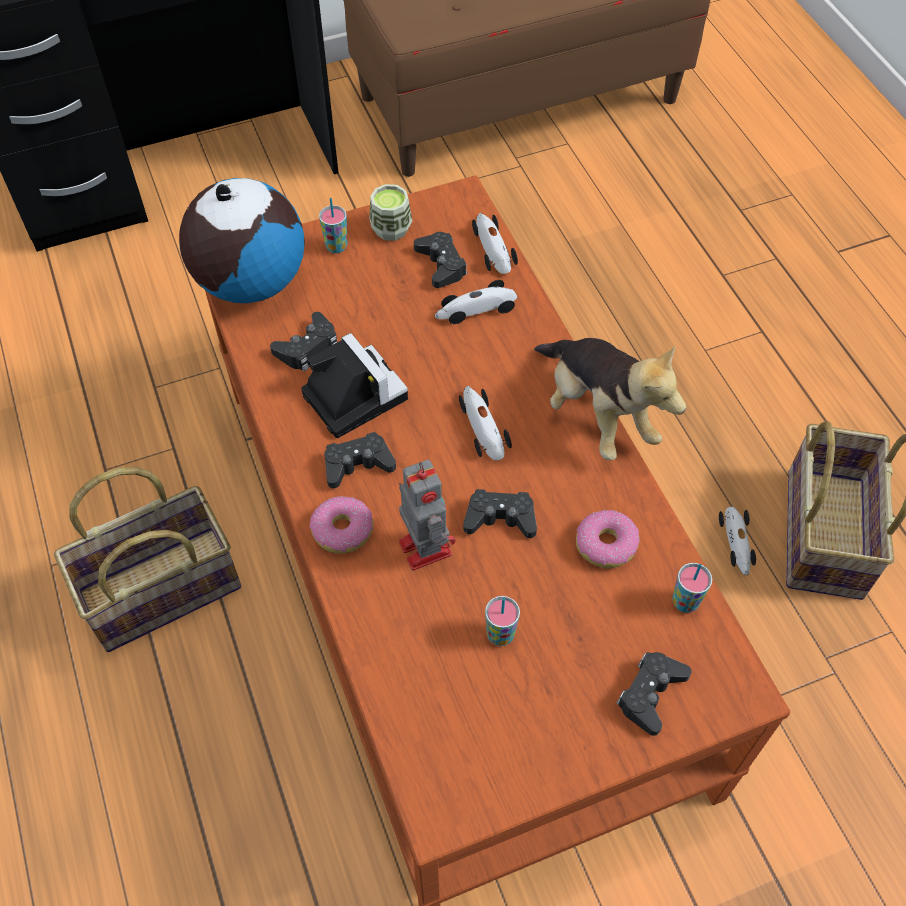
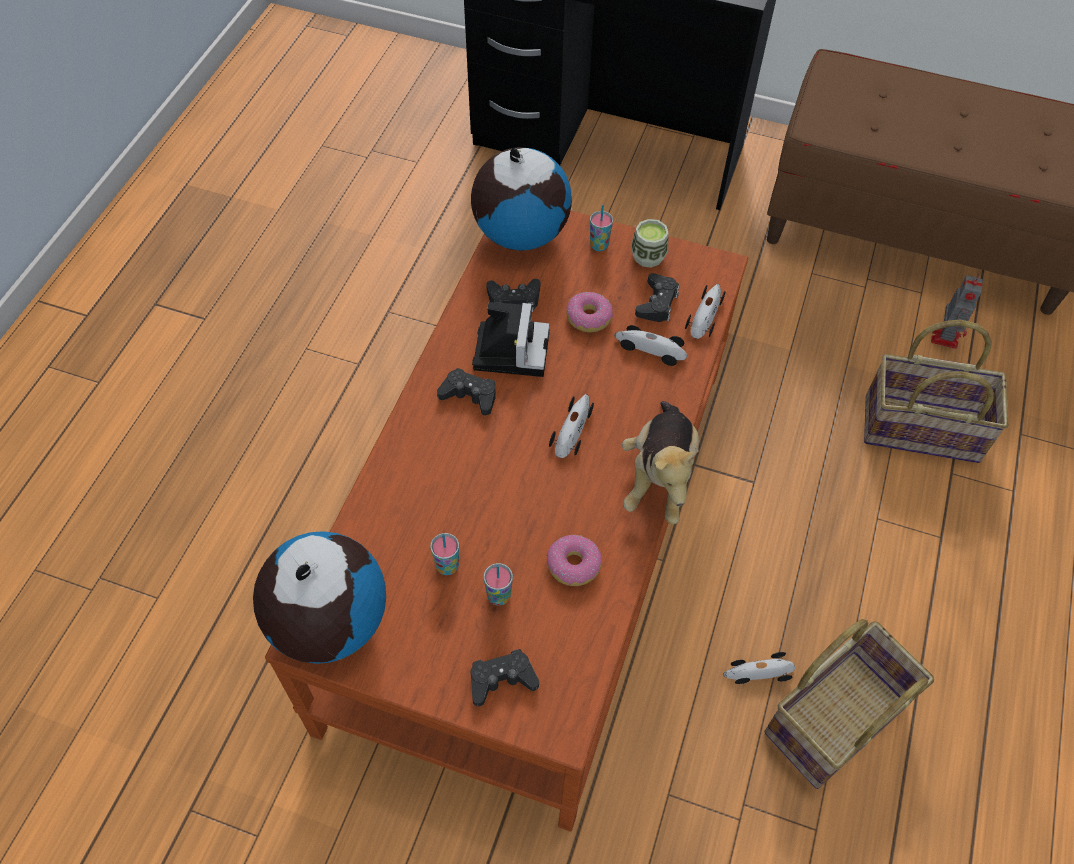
camera: 40 degrees right, 0 degrees up
basket [54,467,241,652] -> basket moved to [864,320,1008,463]
donut [309,496,374,554] -> donut moved to [566,292,613,332]
toy robot [399,460,456,570] -> toy robot moved to [931,274,983,349]
black game controller [463,489,537,538] -> none
cup [672,563,712,613] -> cup moved to [484,563,513,605]
toy car [719,507,756,575] -> toy car turned 45 degrees clockwise [724,652,795,684]
none -> globe [253,531,386,664]

